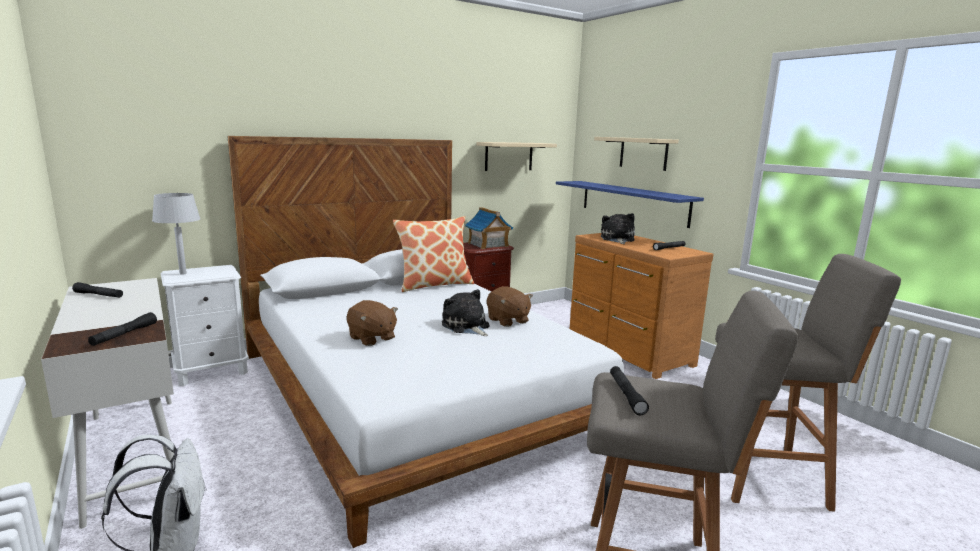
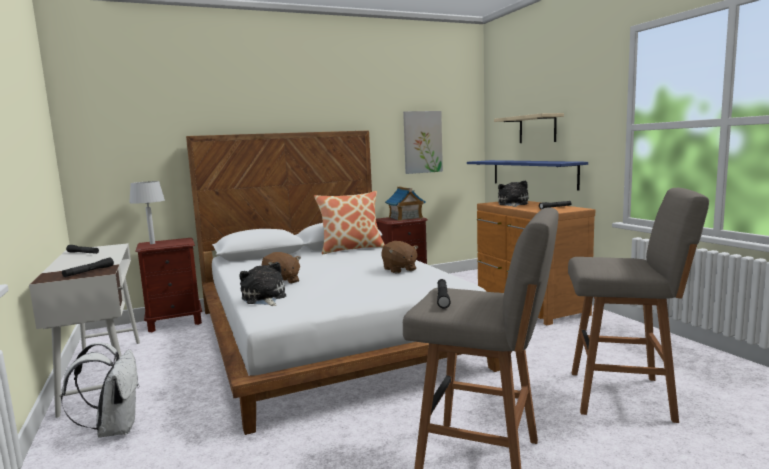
camera: 10 degrees right, 5 degrees down
white nightstand [161,265,249,386] -> brown nightstand [135,238,202,332]
plush toy [442,289,489,336] -> plush toy moved to [240,262,286,306]
beige shelf [477,142,557,171] -> picture [403,111,443,174]

